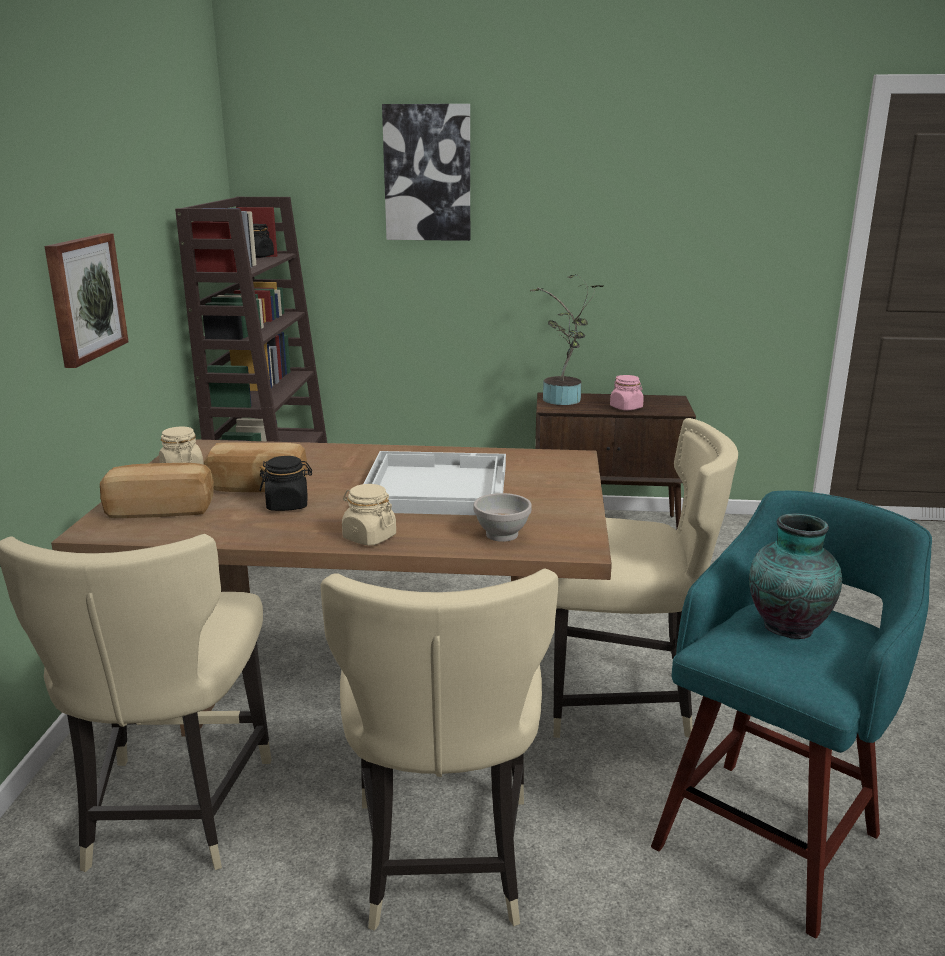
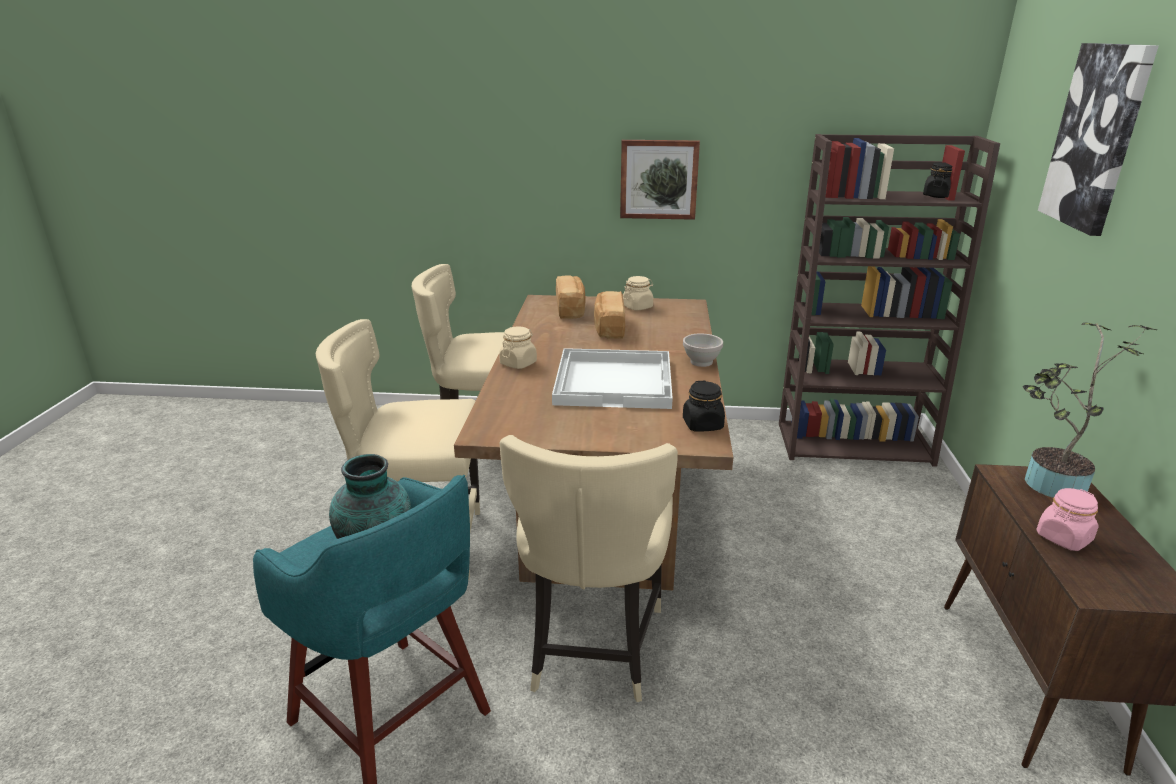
camera: 90 degrees right, 5 degrees up
black jar [259,456,312,511] -> black jar moved to [683,380,725,432]
white bowl [474,493,532,542] -> white bowl moved to [683,334,723,367]

